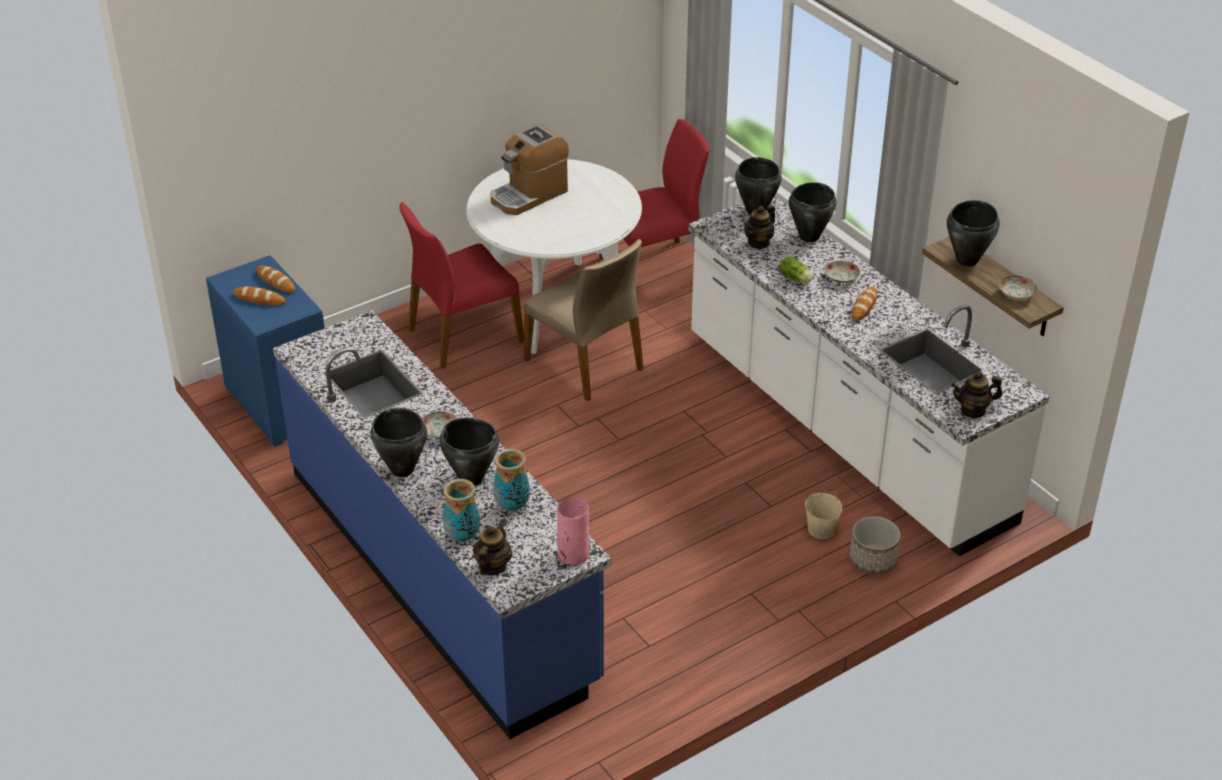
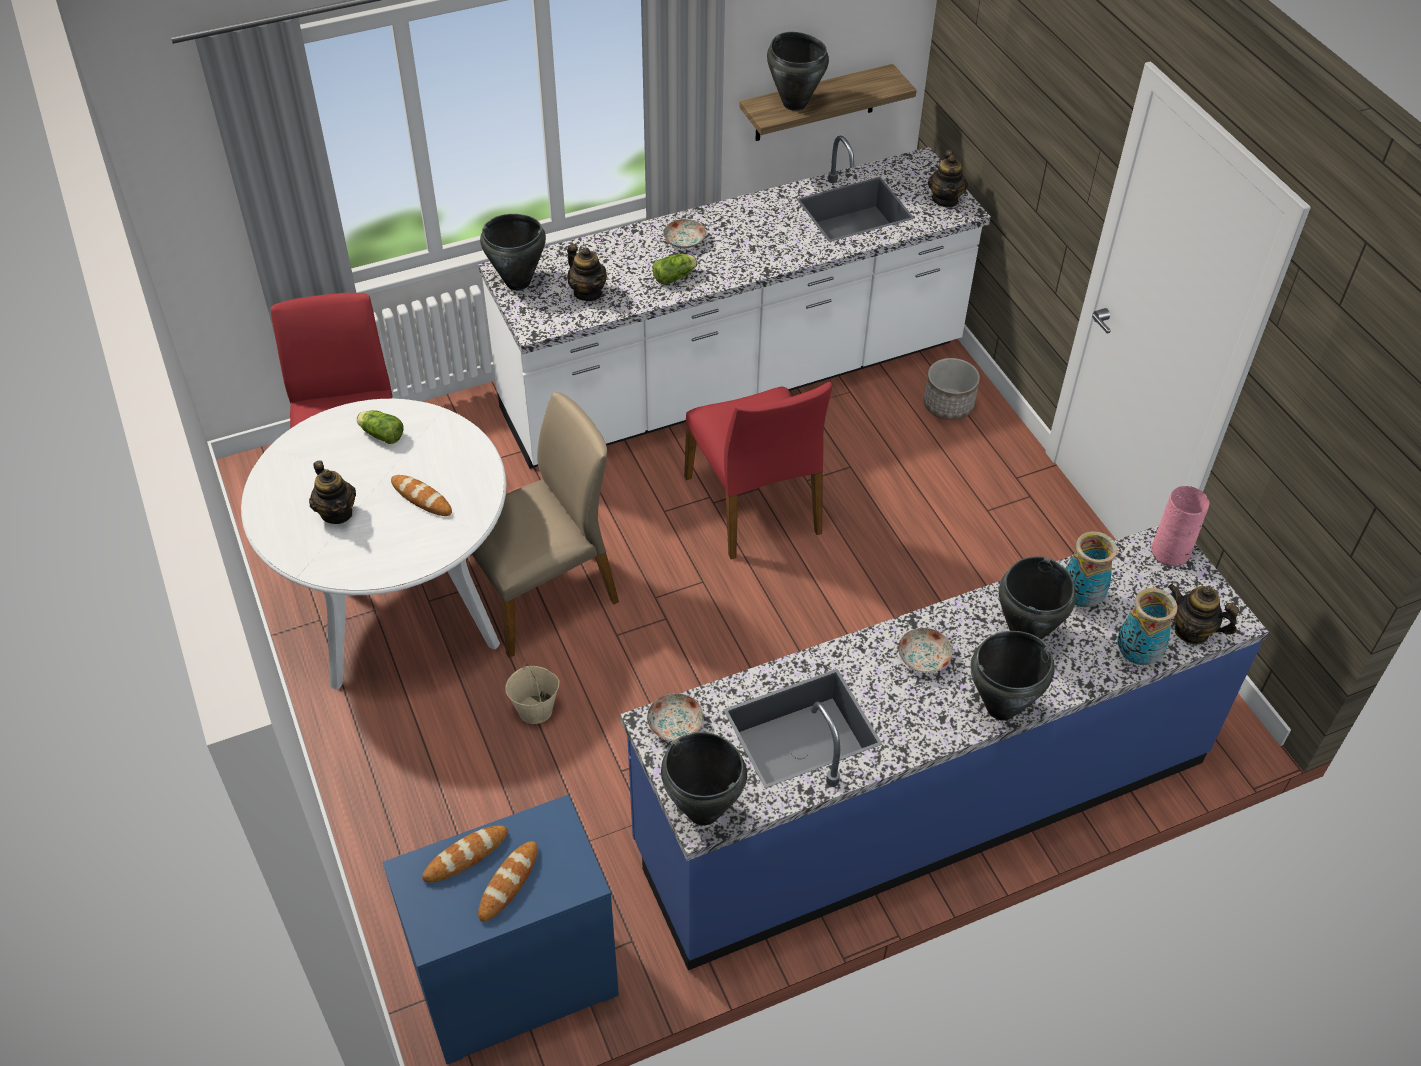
camera: 80 degrees left, 10 degrees up
red chair [399,202,524,369] -> red chair moved to [684,382,832,559]
coffee machine [491,124,569,215] -> teapot [309,460,356,524]
black cooking pot [789,182,836,242] -> black cooking pot moved to [661,732,747,825]
beige bucket [805,489,842,539] -> beige bucket moved to [505,663,559,724]
bread [851,287,877,321] -> bread moved to [391,475,452,516]
plate [999,275,1038,300] -> plate moved to [647,693,703,741]
none -> lettuce [356,410,404,444]

